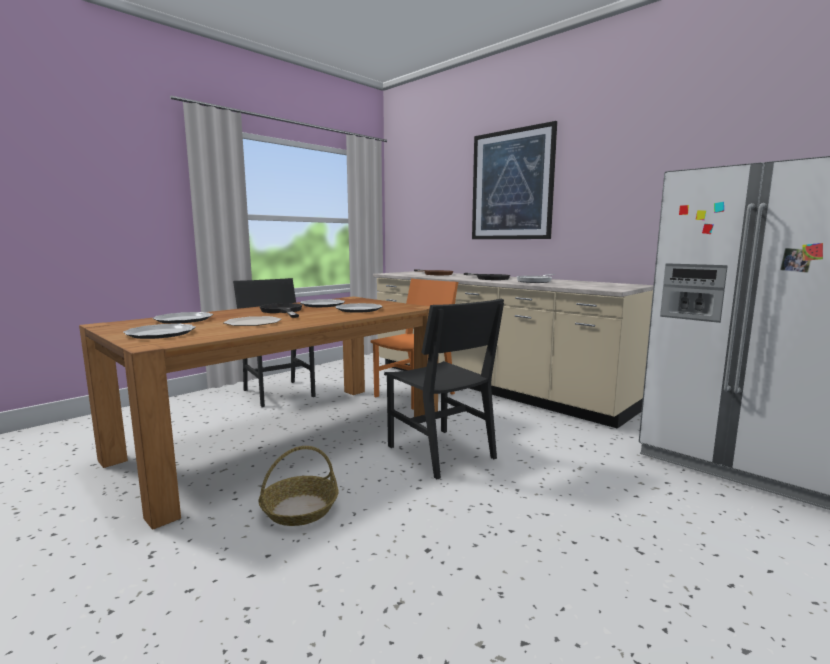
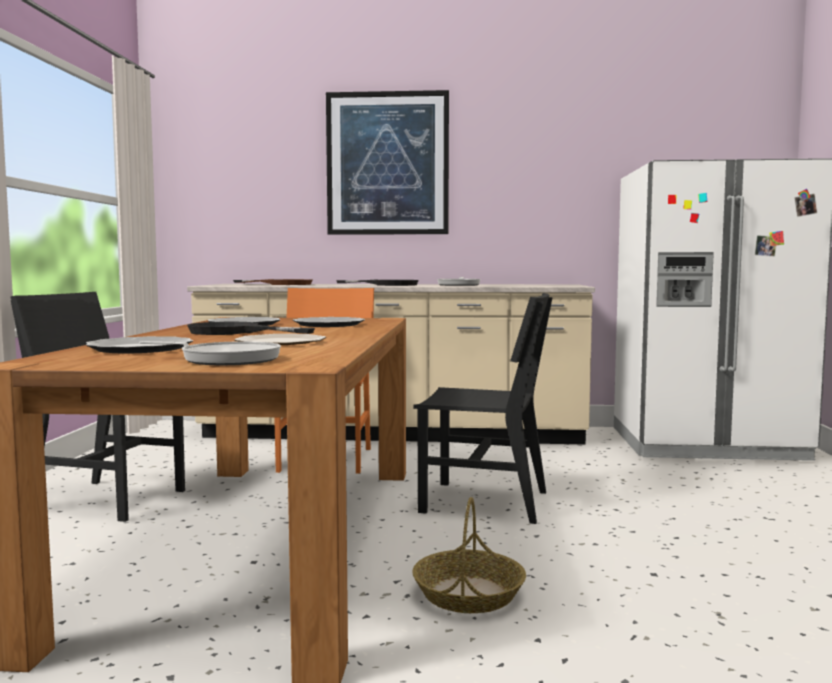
camera: 40 degrees left, 5 degrees down
plate [123,324,196,339] -> frying pan [139,341,281,365]

